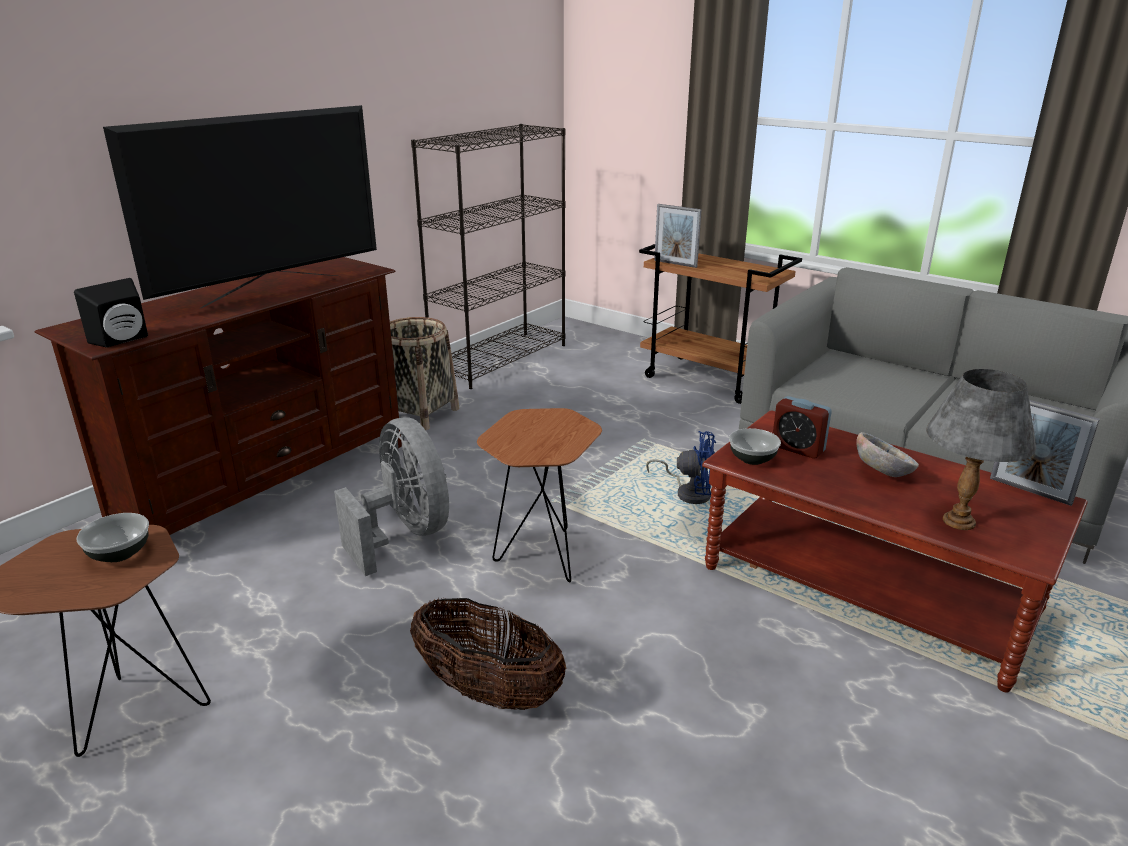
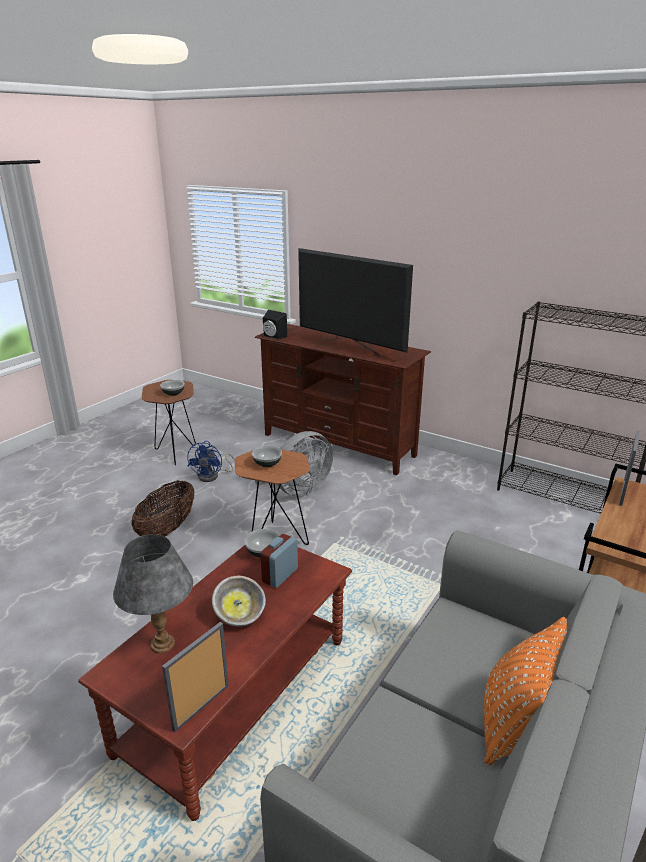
camera: 85 degrees right, 0 degrees up
basket [390,317,459,430] -> none
blue fan [646,431,716,504] -> blue fan moved to [187,441,235,482]
none -> bowl [252,446,282,467]
none -> orange pillow [484,617,567,766]

